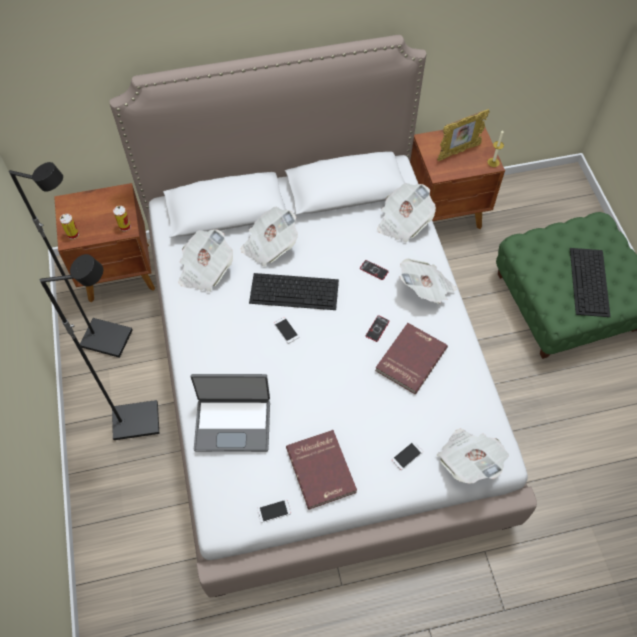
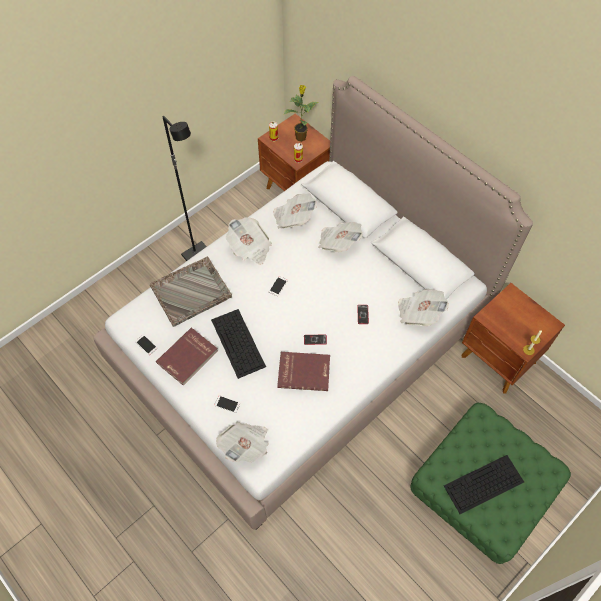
camera: 60 degrees right, 0 degrees up
black floor lamp [9,162,132,358] -> none
laptop [191,374,270,452] -> grey tray [150,257,232,327]
keyboard [249,273,339,310] -> keyboard moved to [211,309,266,379]
newspaper [399,258,457,304] -> newspaper moved to [226,217,272,265]
picture frame [437,109,490,161] -> none
none -> potted plant [284,85,319,142]

